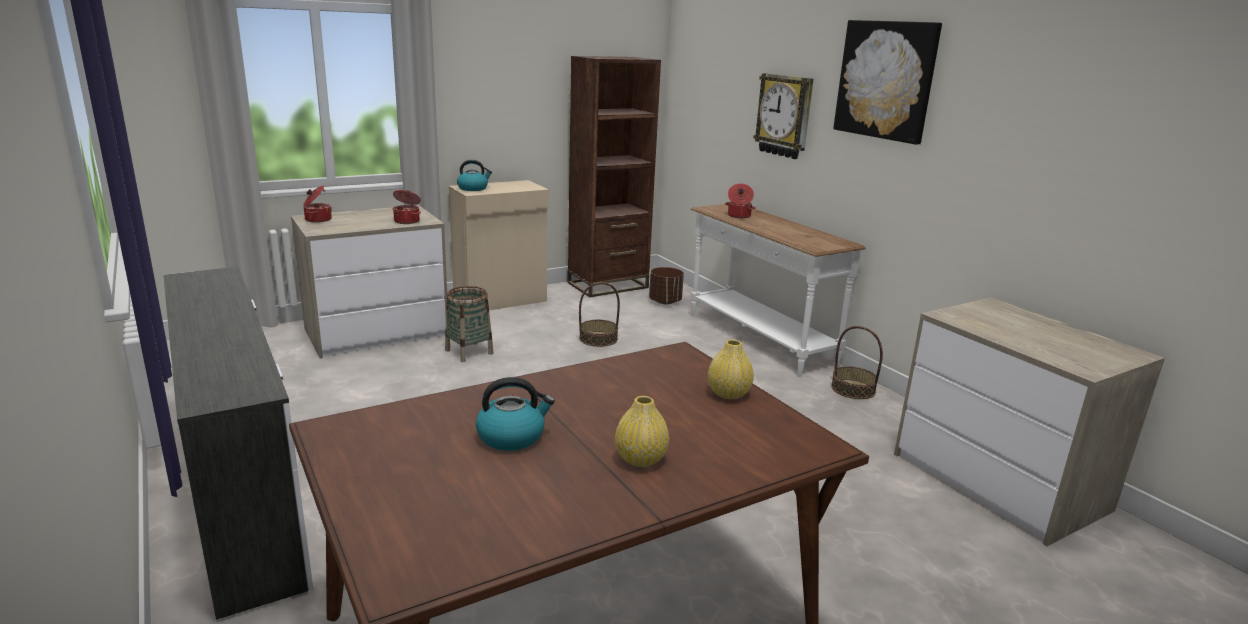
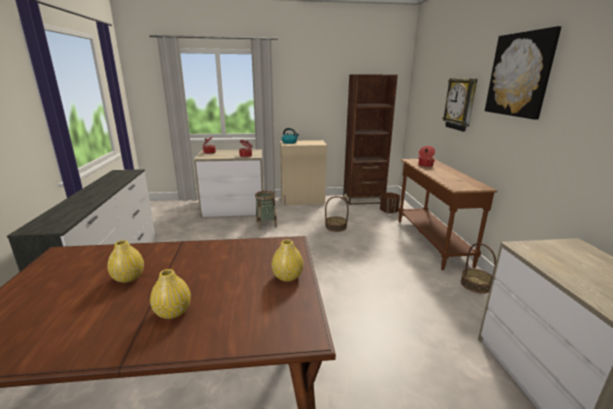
camera: 25 degrees right, 0 degrees up
kettle [476,377,555,451] -> yellow vase [107,240,144,283]
white console table [690,204,866,377] -> brown console table [398,159,497,270]

